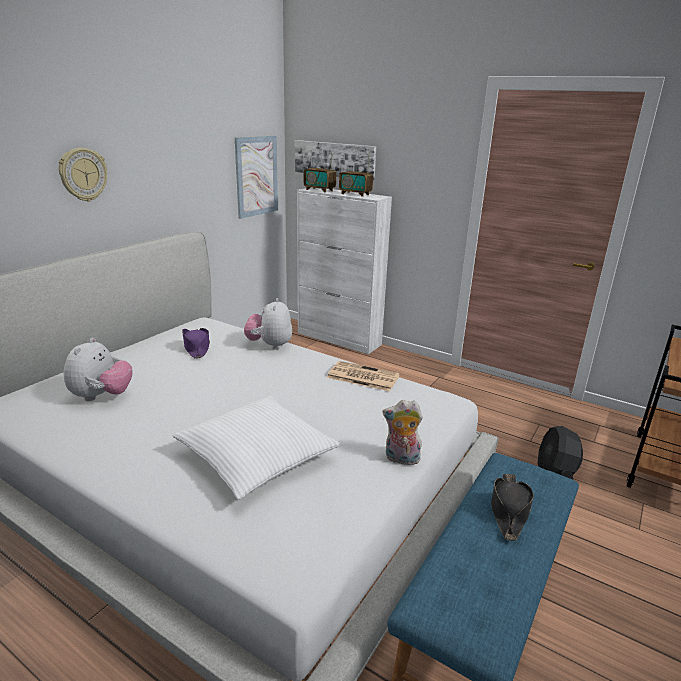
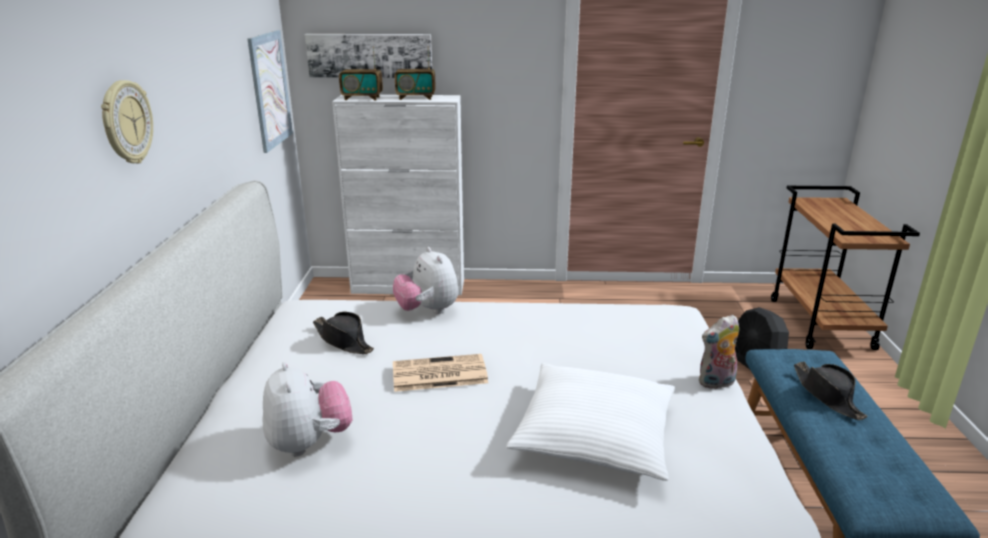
camera: 30 degrees left, 0 degrees up
purple hat [182,328,210,359] -> black hat [313,312,374,354]
newspaper [327,361,400,391] -> newspaper moved to [393,354,488,392]

